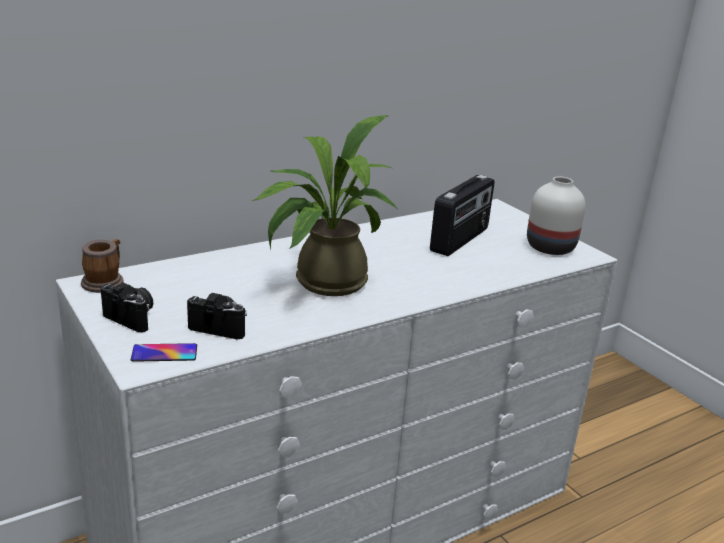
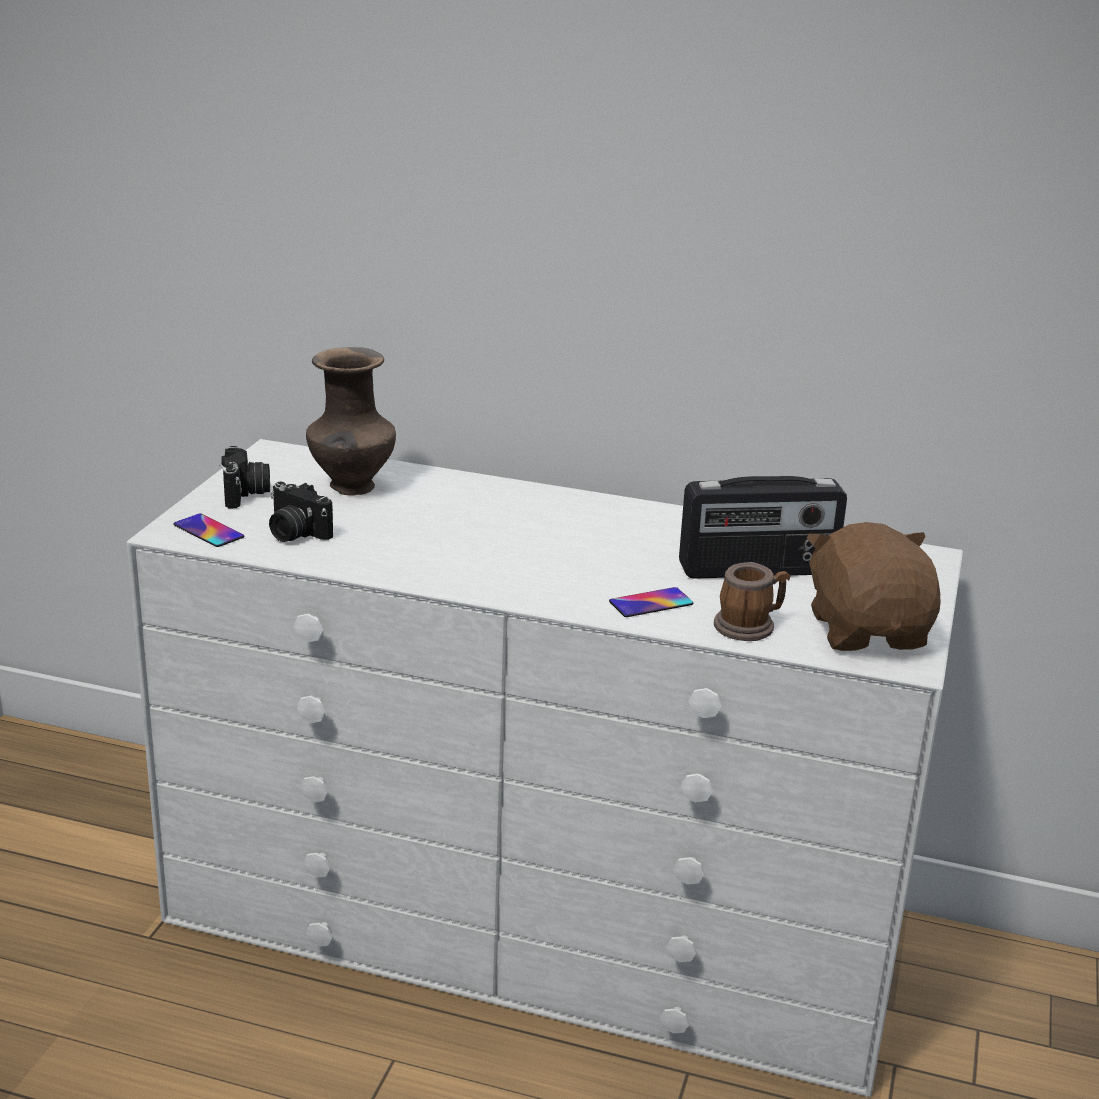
camera: 50 degrees right, 0 degrees up
mug [81,239,124,293] -> mug moved to [714,562,790,641]
camera [187,293,247,339] -> camera turned 150 degrees clockwise [269,482,333,542]
potted plant [252,115,397,296] -> none
white vase [527,177,586,255] -> brown plush toy [807,522,941,651]
none -> brown vase [306,347,396,495]
none -> phone [609,587,693,617]

